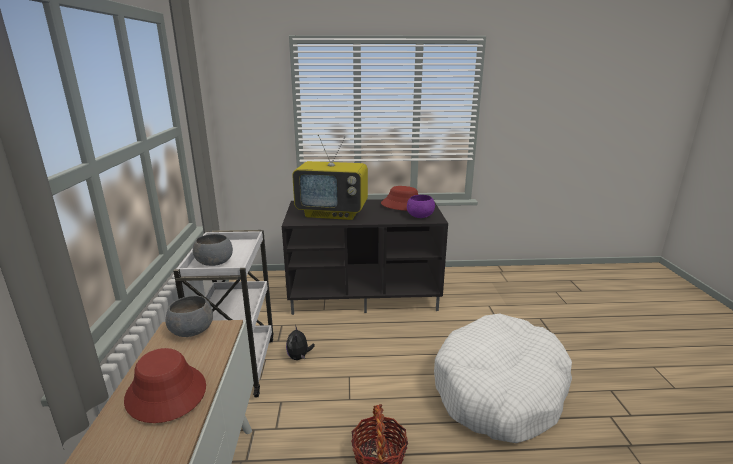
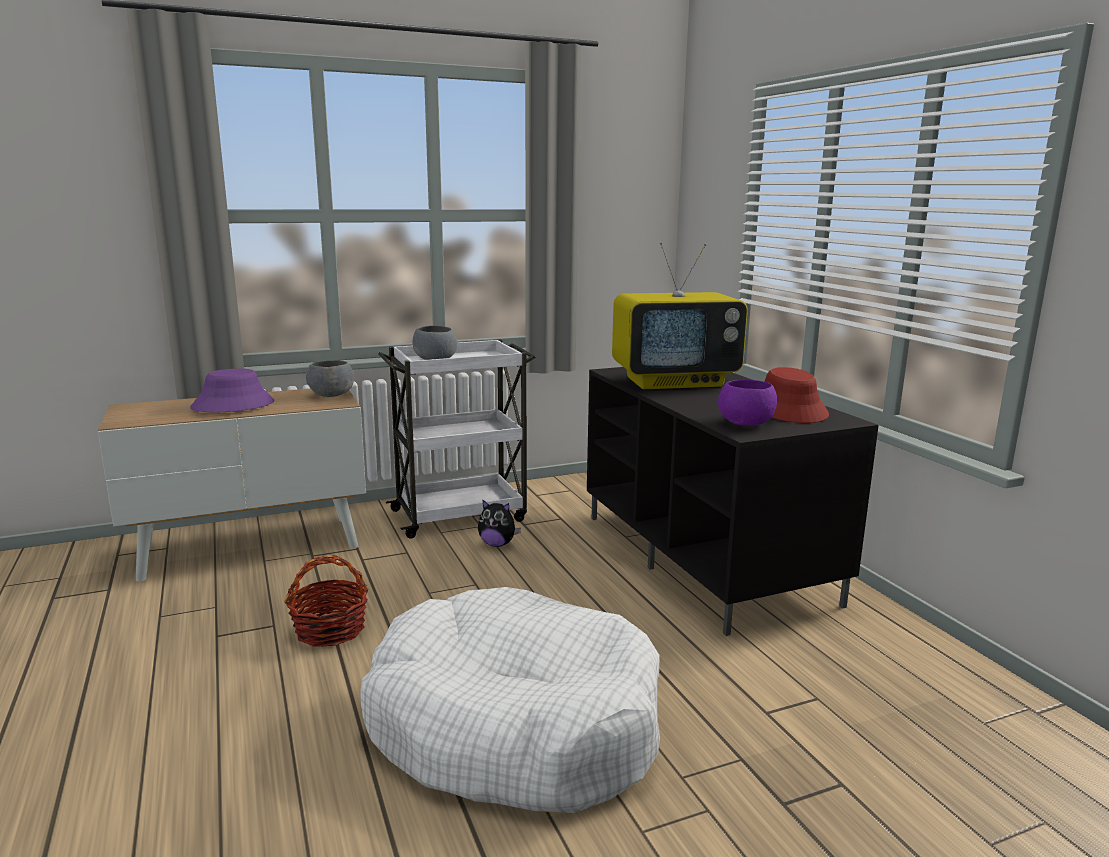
camera: 70 degrees right, 5 degrees down
red hat [124,348,206,423] -> purple hat [190,369,274,412]
plush toy [286,325,315,360] -> plush toy turned 135 degrees counterclockwise [478,499,521,547]
television [292,134,368,220] -> television turned 90 degrees counterclockwise [612,242,748,389]

